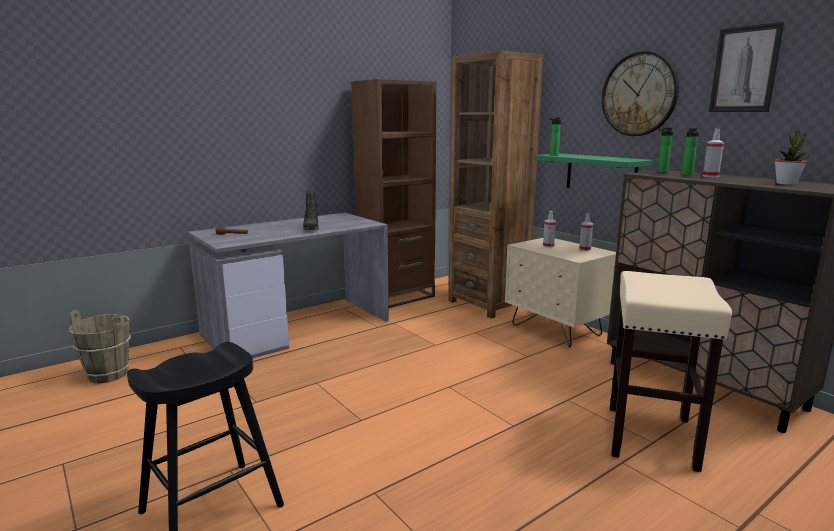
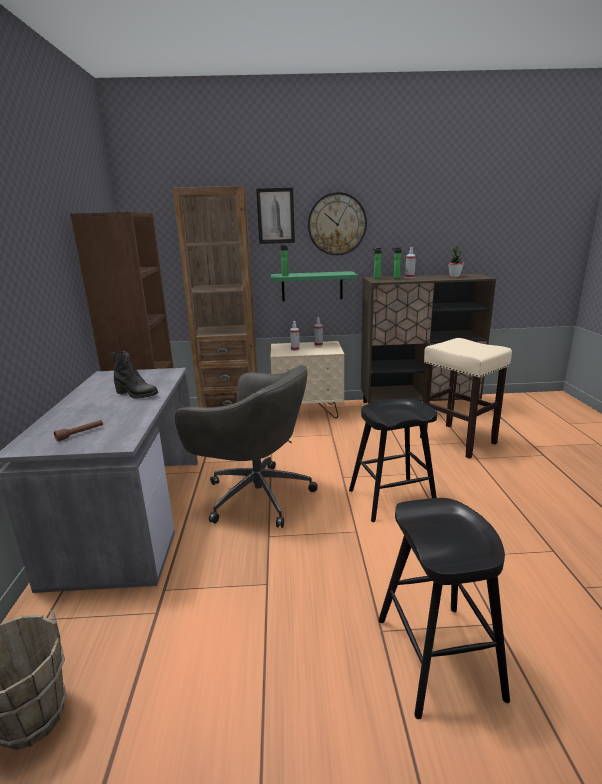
camera: 55 degrees left, 5 degrees up
picture [709,22,784,112] -> picture moved to [256,187,295,244]
none -> grey office chair [175,365,318,528]
none -> black stool [349,399,437,522]

